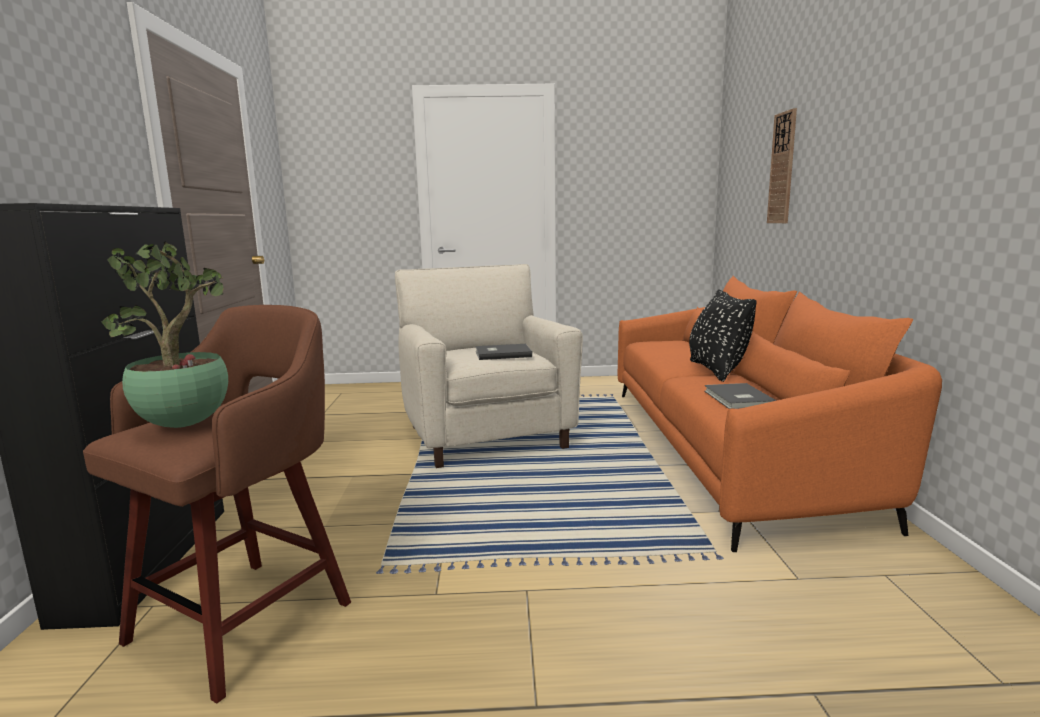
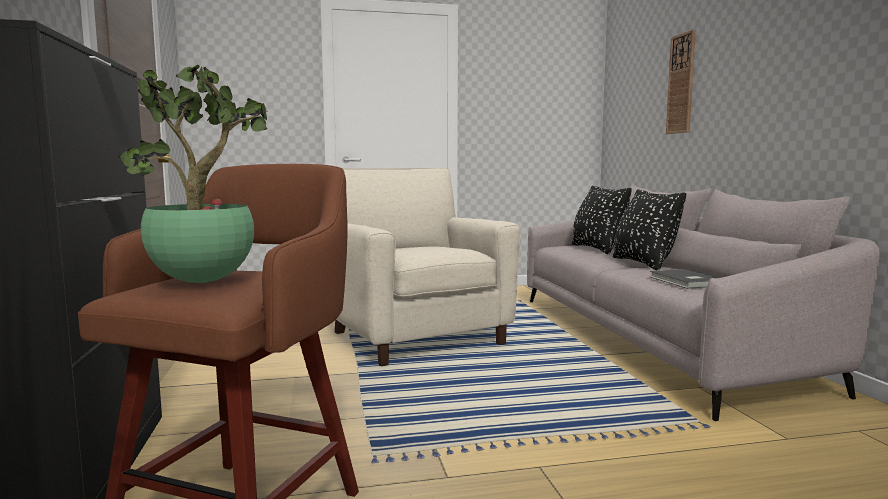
camera: 10 degrees left, 5 degrees down
grey book [475,344,532,360] -> none
orange sofa [618,276,942,552] -> grey sofa [527,184,880,421]
none -> black pillow [572,186,632,254]

